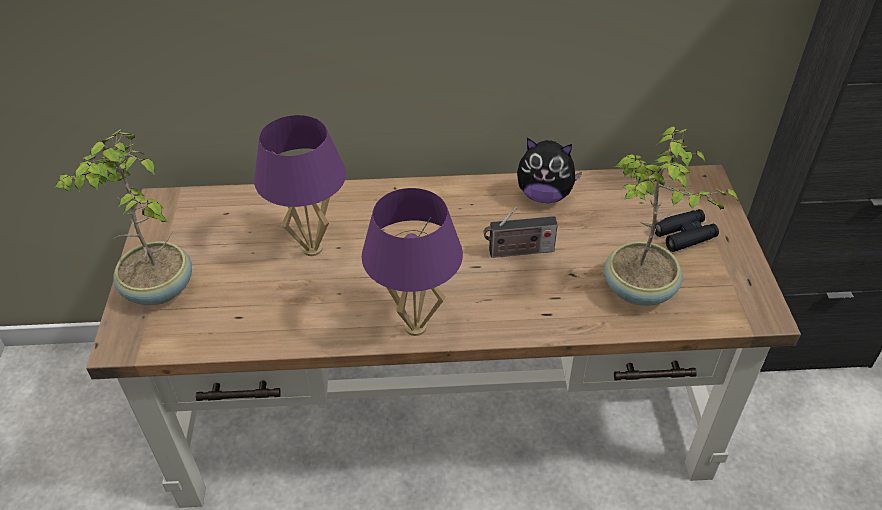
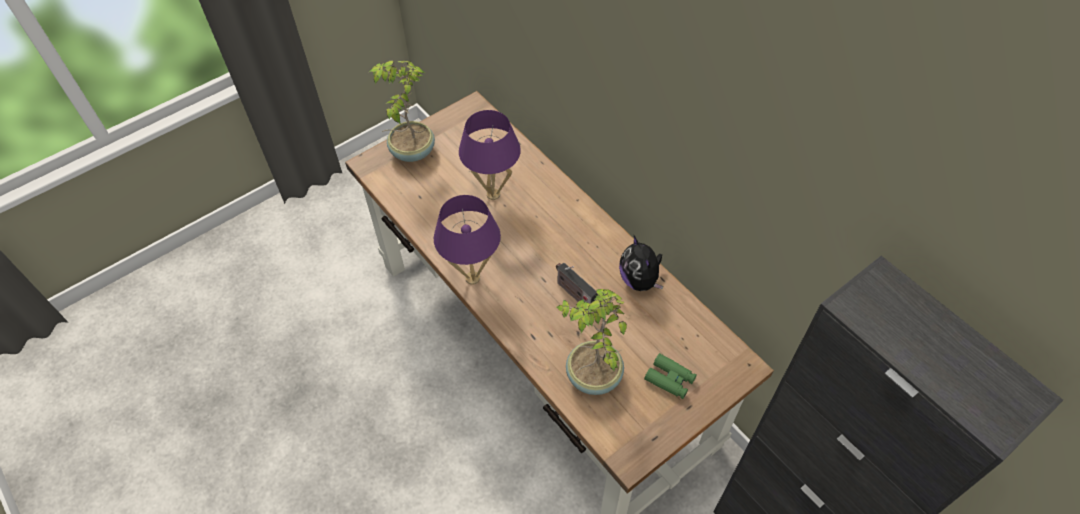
camera: 55 degrees right, 10 degrees up
black binoculars [655,209,719,252] -> green binoculars [644,353,697,399]

